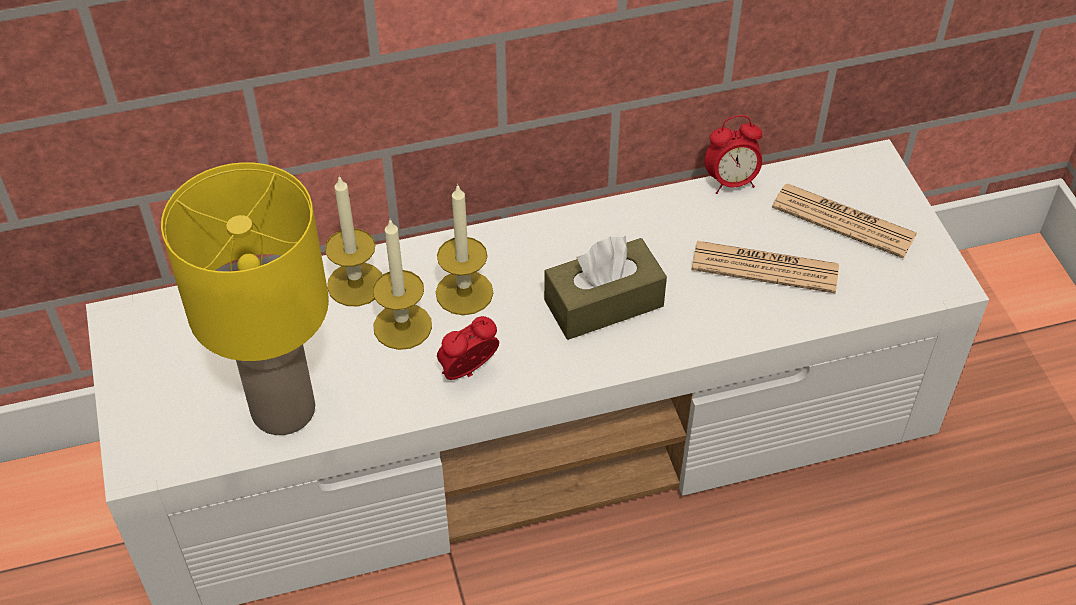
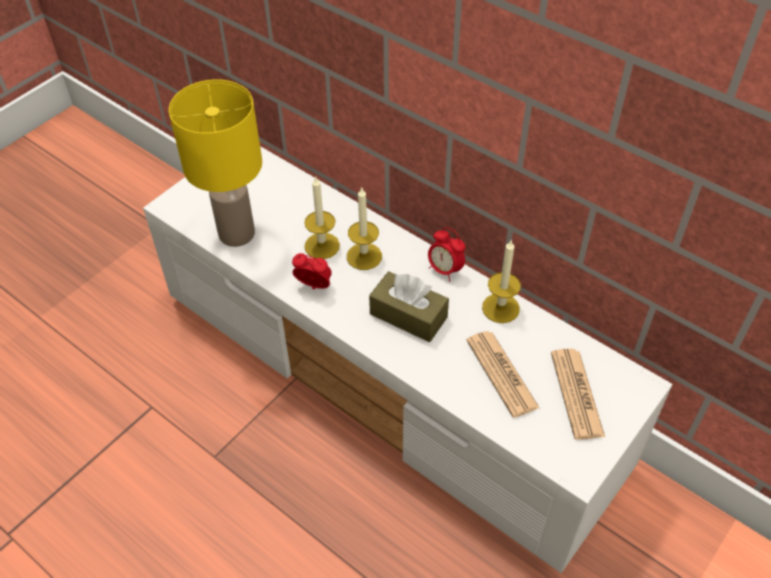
camera: 55 degrees right, 0 degrees up
candle [325,175,382,306] -> candle moved to [482,239,521,323]
alarm clock [704,115,762,194] -> alarm clock moved to [428,227,465,281]

